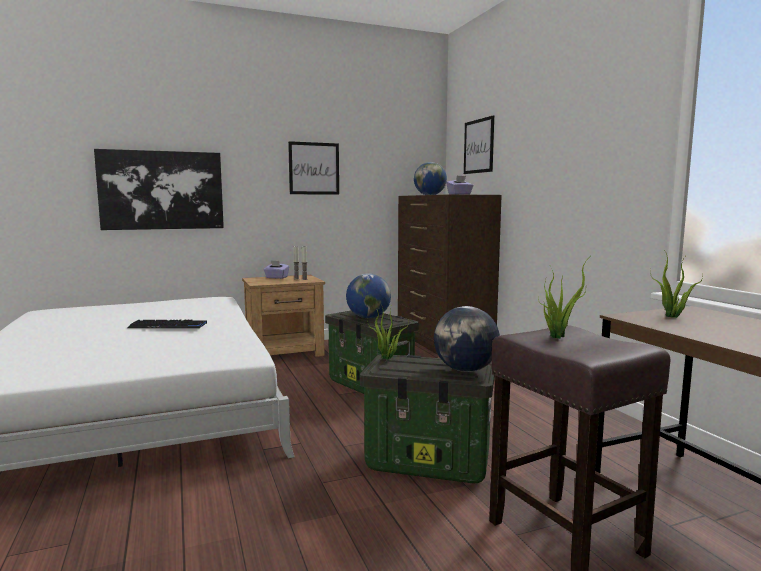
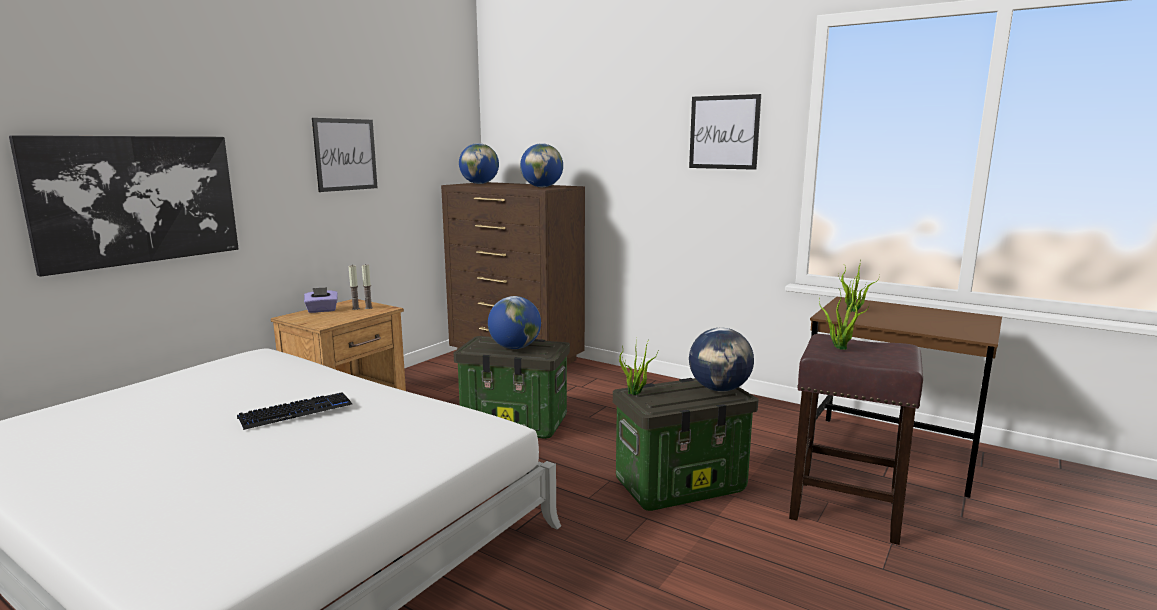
camera: 35 degrees left, 5 degrees up
purple tissue box [446,176,474,195] -> globe [520,143,563,187]
picture [464,115,494,174] -> picture moved to [689,94,761,170]

